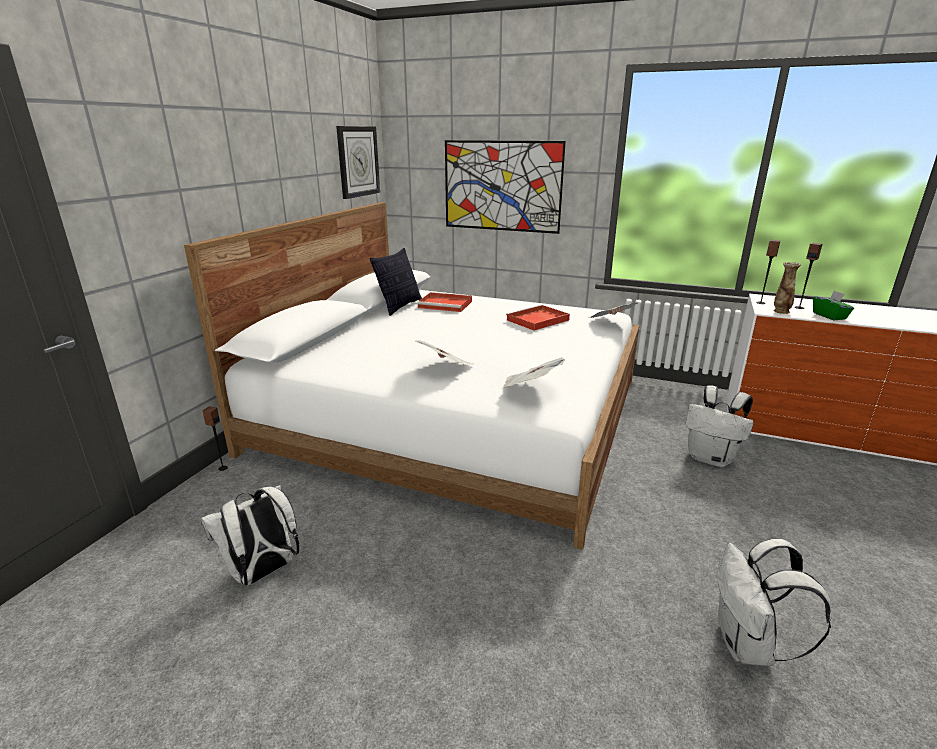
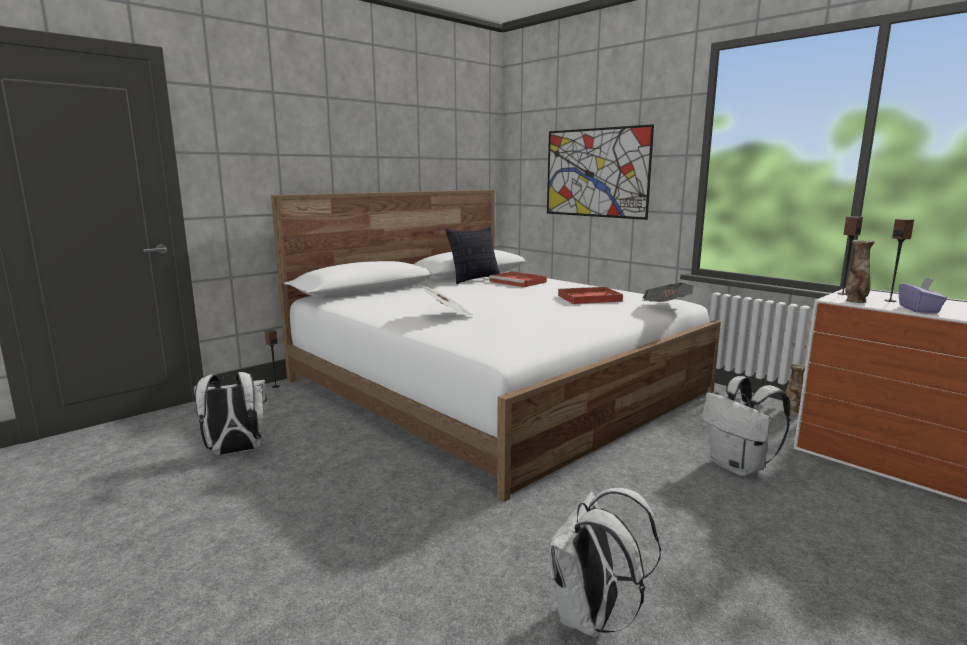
camera: 25 degrees right, 10 degrees down
wall clock [336,126,380,199] -> none
newspaper [501,357,565,389] -> none
green tissue box [813,290,854,320] -> purple tissue box [899,277,947,313]
none -> vase [783,364,805,414]

